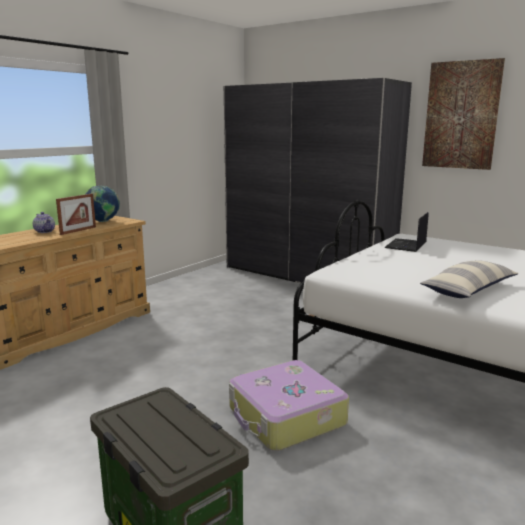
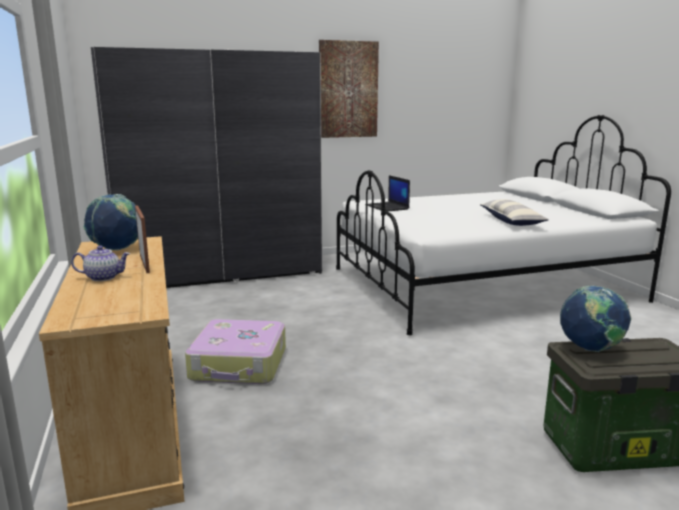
camera: 55 degrees left, 0 degrees up
suitcase [229,360,349,451] -> suitcase moved to [185,319,286,384]
none -> globe [560,285,631,352]

